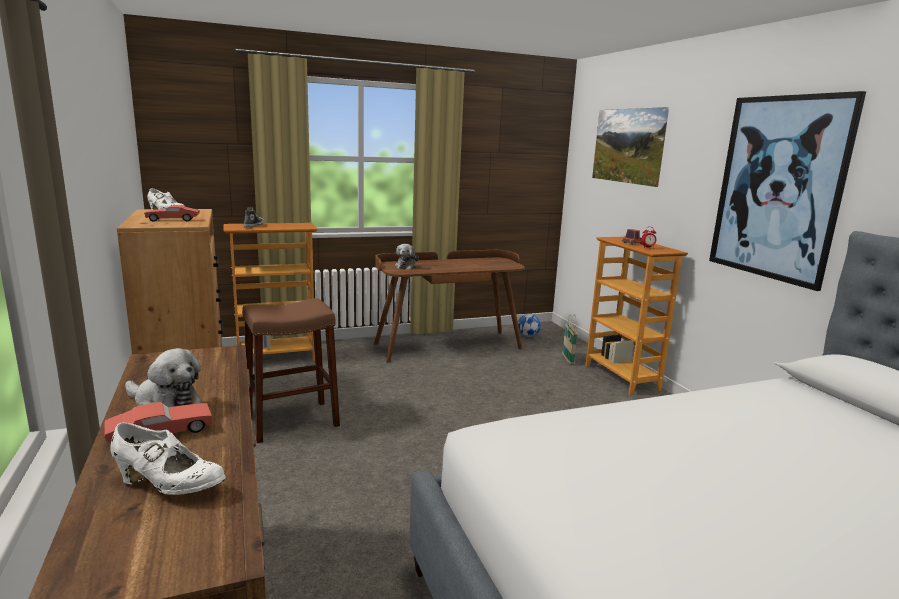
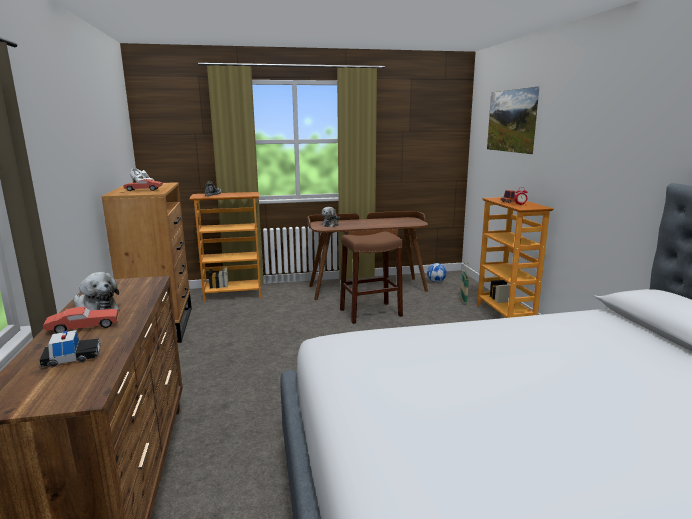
camera: 10 degrees right, 0 degrees up
white shoe [110,422,225,495] -> toy car [39,330,101,368]
brown stool [242,298,340,443] -> brown stool moved to [340,232,403,324]
picture [709,91,866,291] -> none

